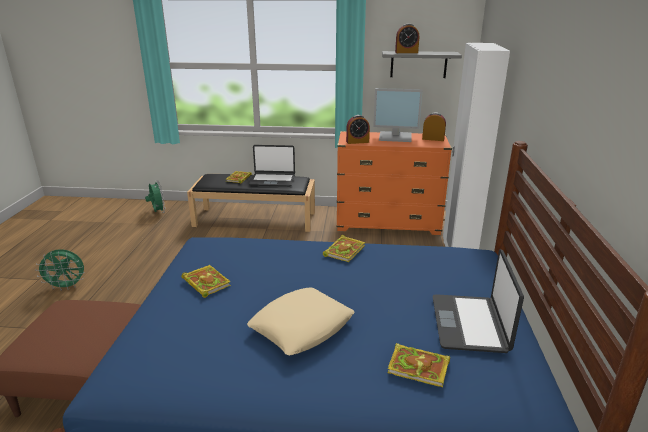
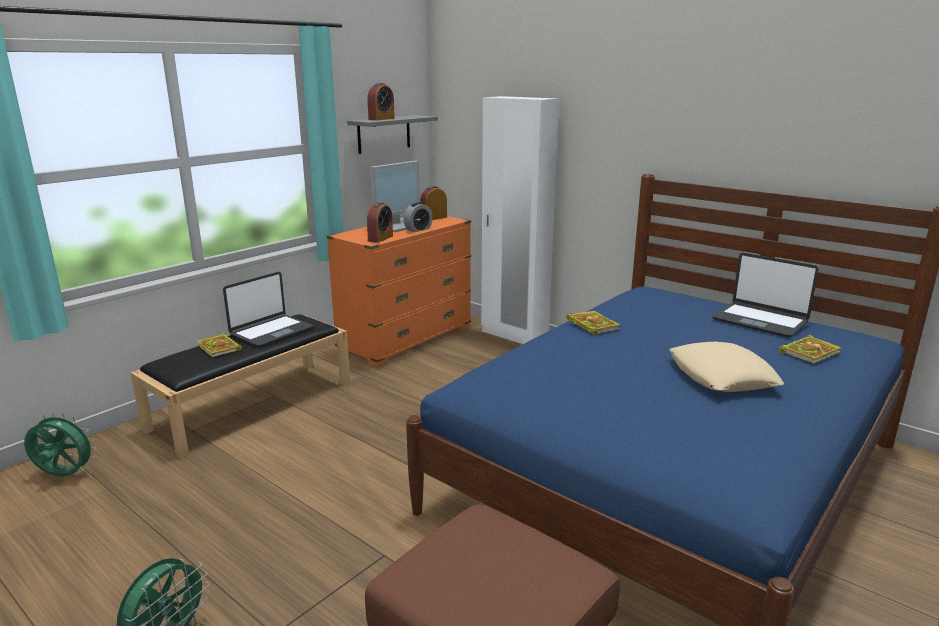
camera: 55 degrees left, 5 degrees down
book [181,265,231,298] -> none
none -> alarm clock [404,202,433,232]

